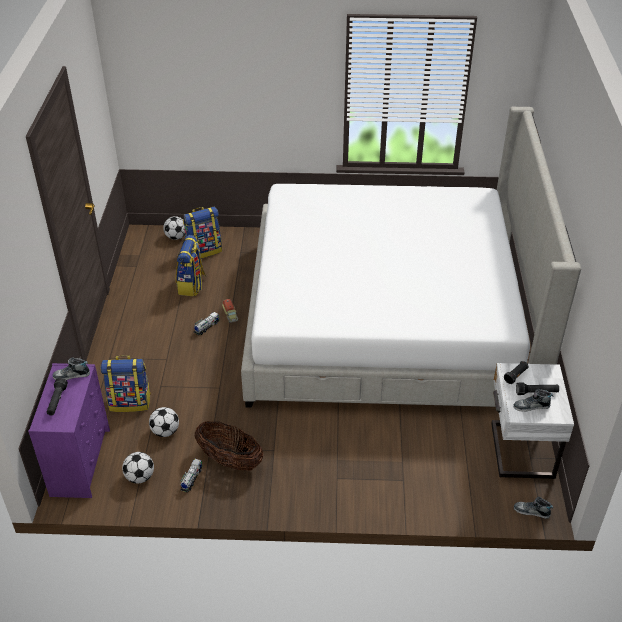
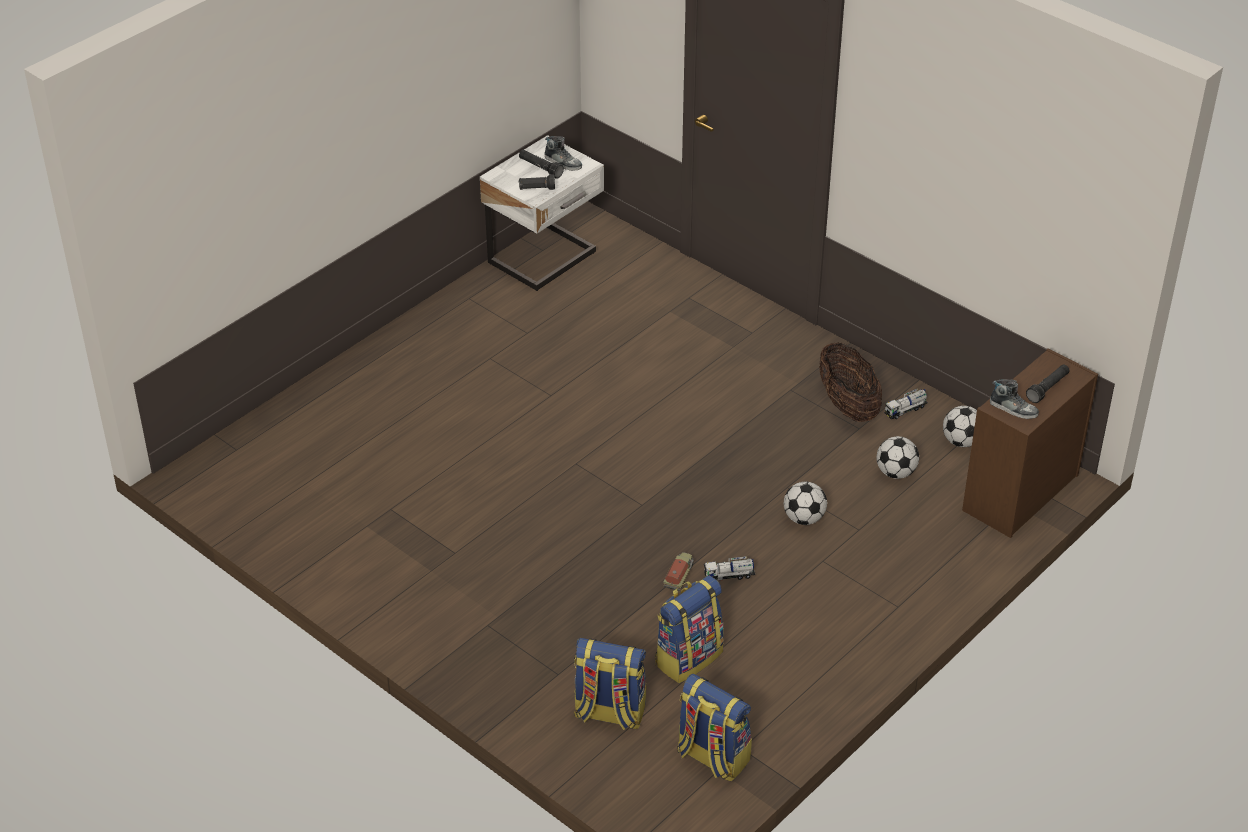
camera: 140 degrees left, 0 degrees up
purple dresser [28,363,110,498] -> brown dresser [962,348,1098,538]
backpack [100,355,151,412] -> backpack moved to [677,674,752,781]
football [163,216,185,240] -> football moved to [784,482,827,525]
bed [241,107,581,408] -> none
shoe [514,497,553,519] -> none

